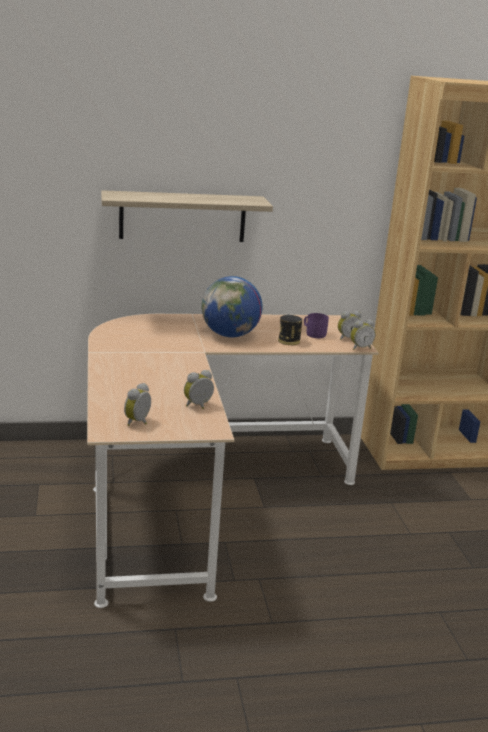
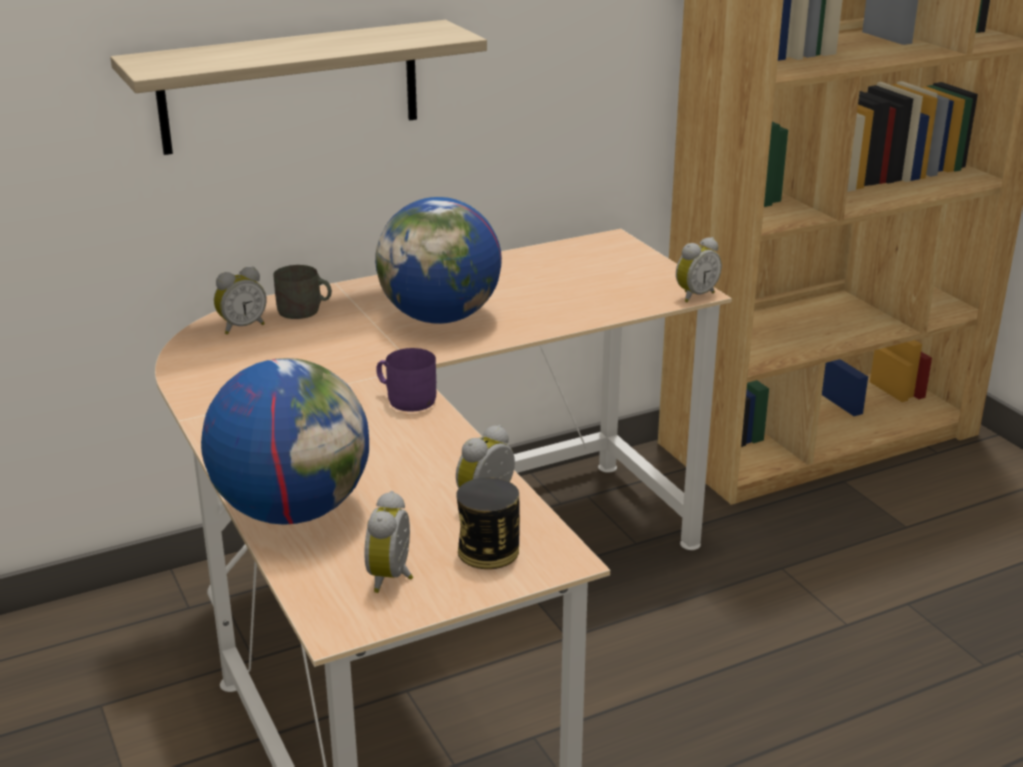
camera: 15 degrees left, 5 degrees up
can [278,315,302,345] -> can moved to [456,477,520,569]
purple mug [304,313,329,338] -> purple mug moved to [376,348,436,412]
alarm clock [338,311,361,340] -> alarm clock moved to [214,266,267,335]
none -> globe [201,358,369,525]
none -> grey mug [273,265,332,319]

